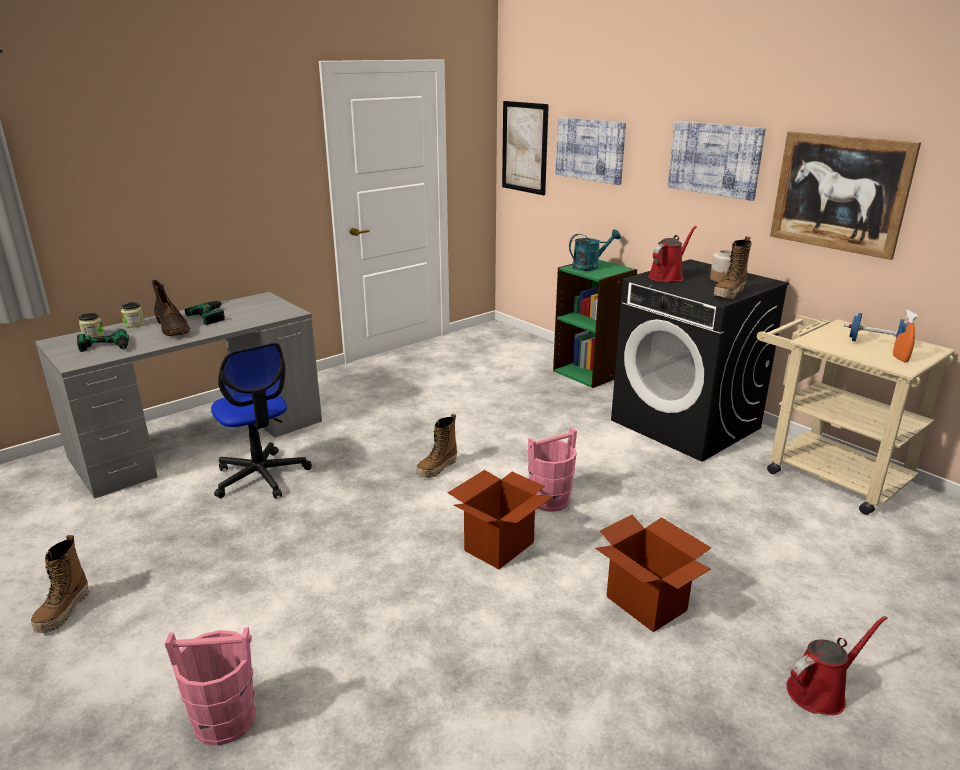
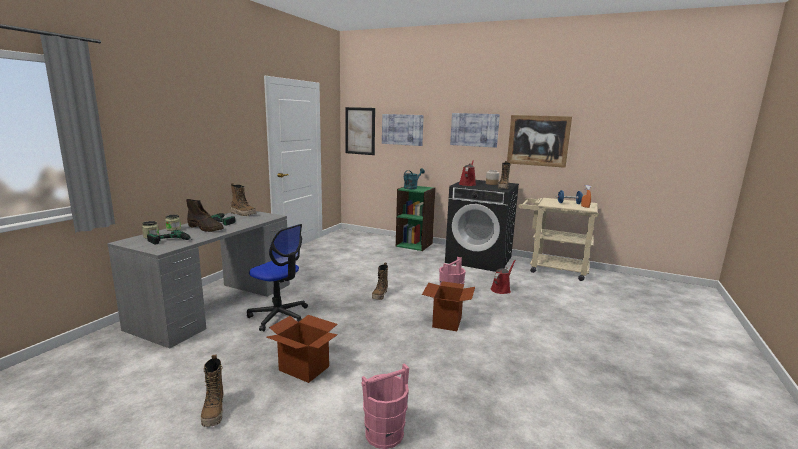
camera: 25 degrees left, 10 degrees down
cardboard box [595,514,711,632] -> cardboard box moved to [267,315,338,383]
red watering can [786,616,888,715] -> red watering can moved to [491,260,516,294]
none -> boot [231,183,256,216]

